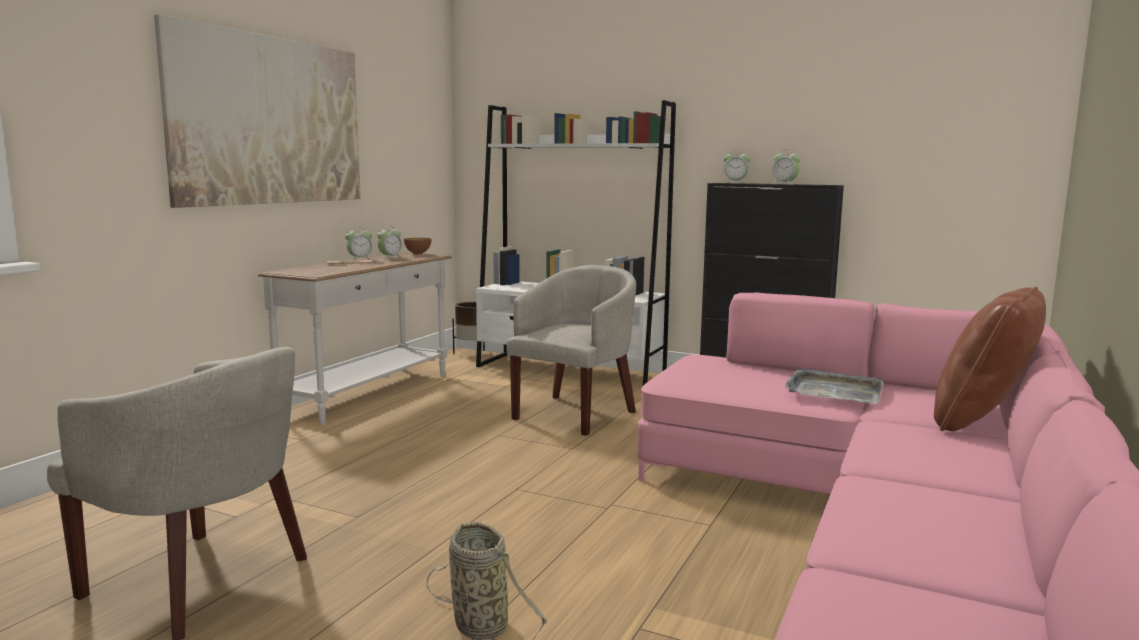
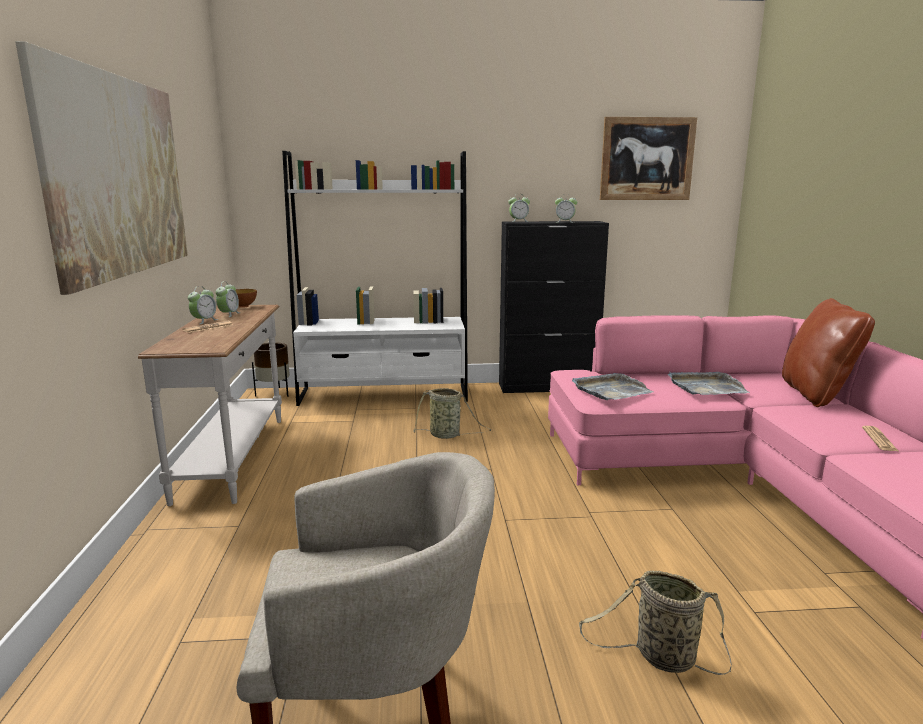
camera: 30 degrees left, 5 degrees up
beige armchair [506,265,636,436] -> basket [413,388,491,439]
none -> grey tray [572,373,654,400]
none -> picture [600,117,697,200]
none -> newspaper [862,426,898,451]

